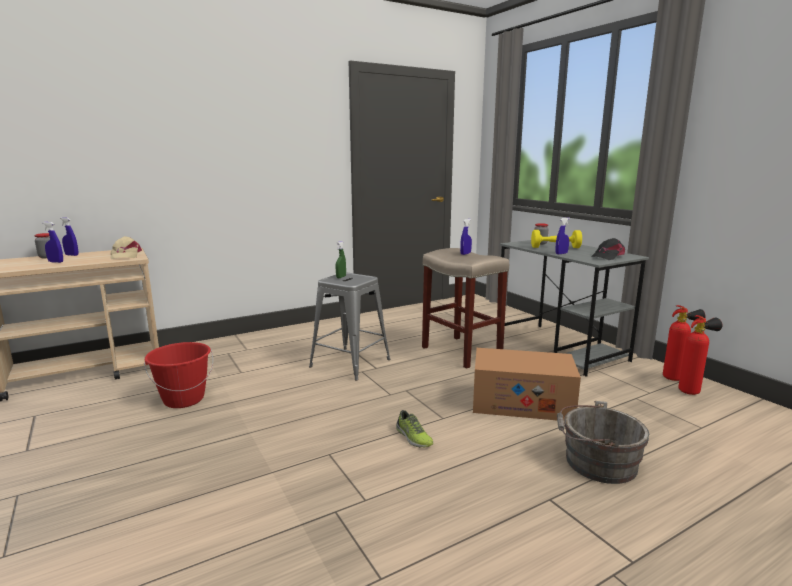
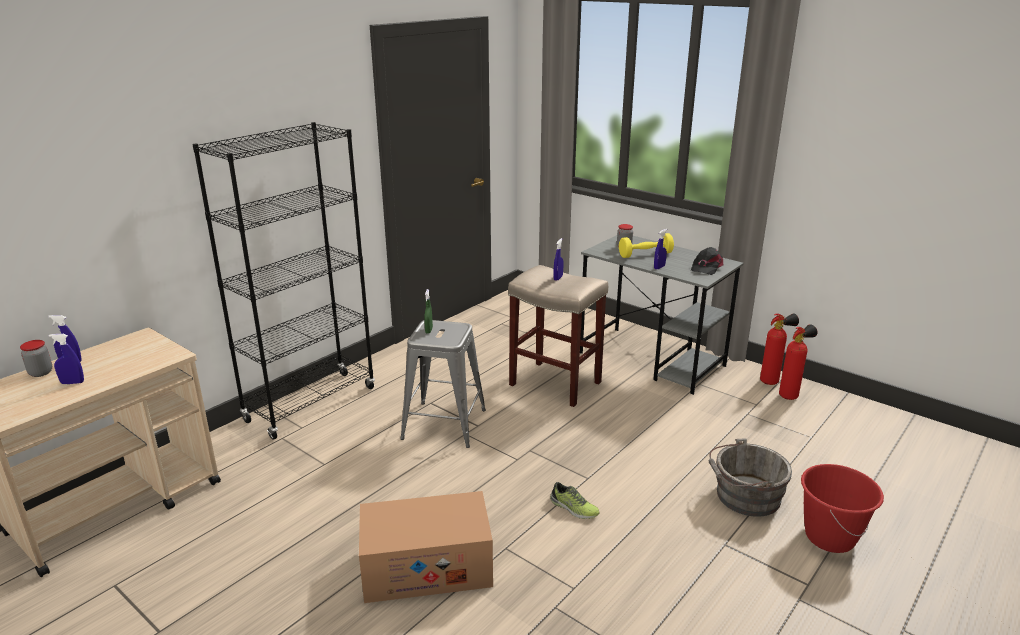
camera: 20 degrees left, 10 degrees up
beige cap [110,236,142,259] -> none
red bucket [144,342,213,408] -> red bucket moved to [801,464,884,553]
cardboard box [473,348,581,420] -> cardboard box moved to [359,491,493,603]
none -> black bookcase [193,122,375,439]

